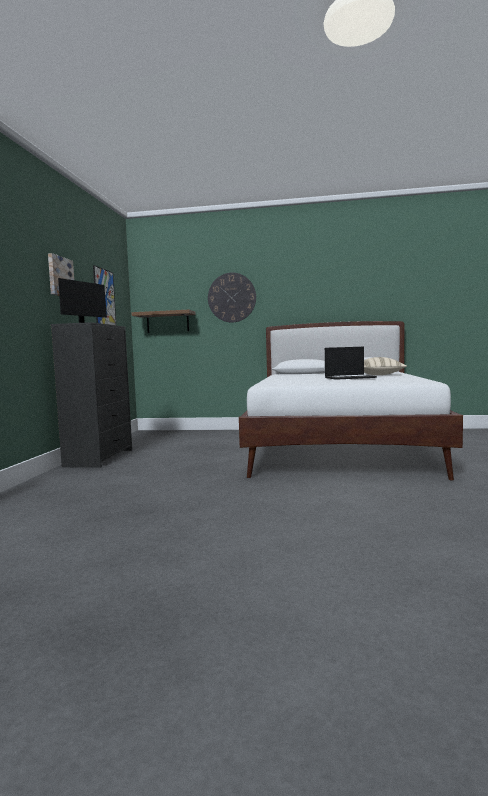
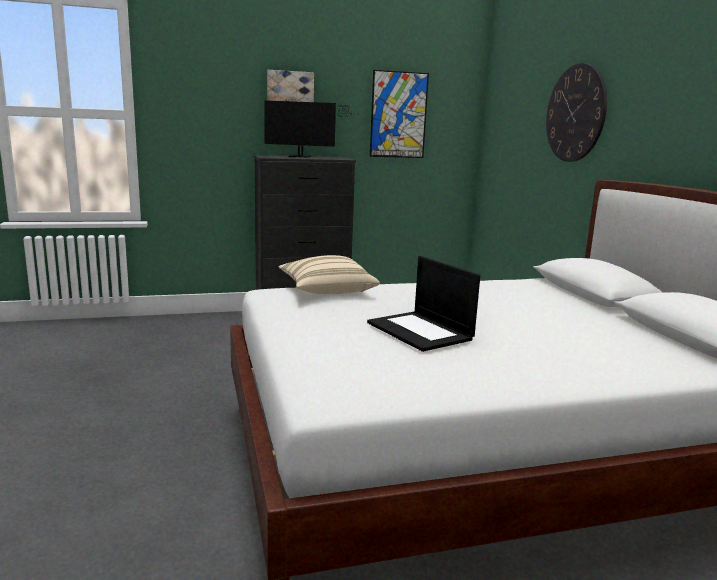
camera: 65 degrees right, 10 degrees up
brown shelf [131,310,196,333] -> none
beige pillow [364,357,407,375] -> beige pillow moved to [279,255,380,294]

